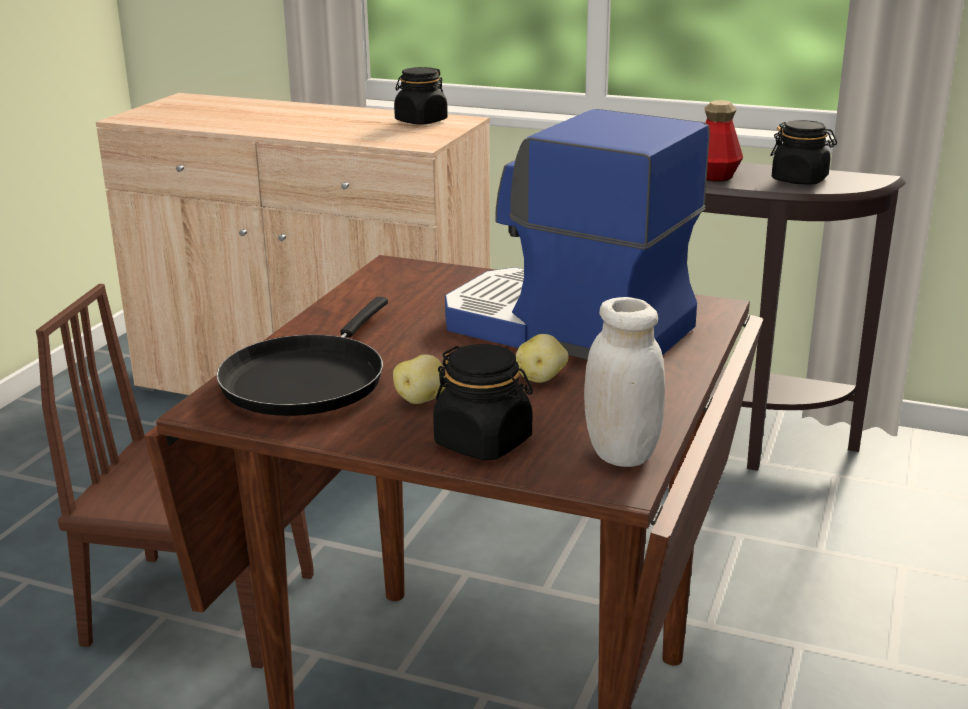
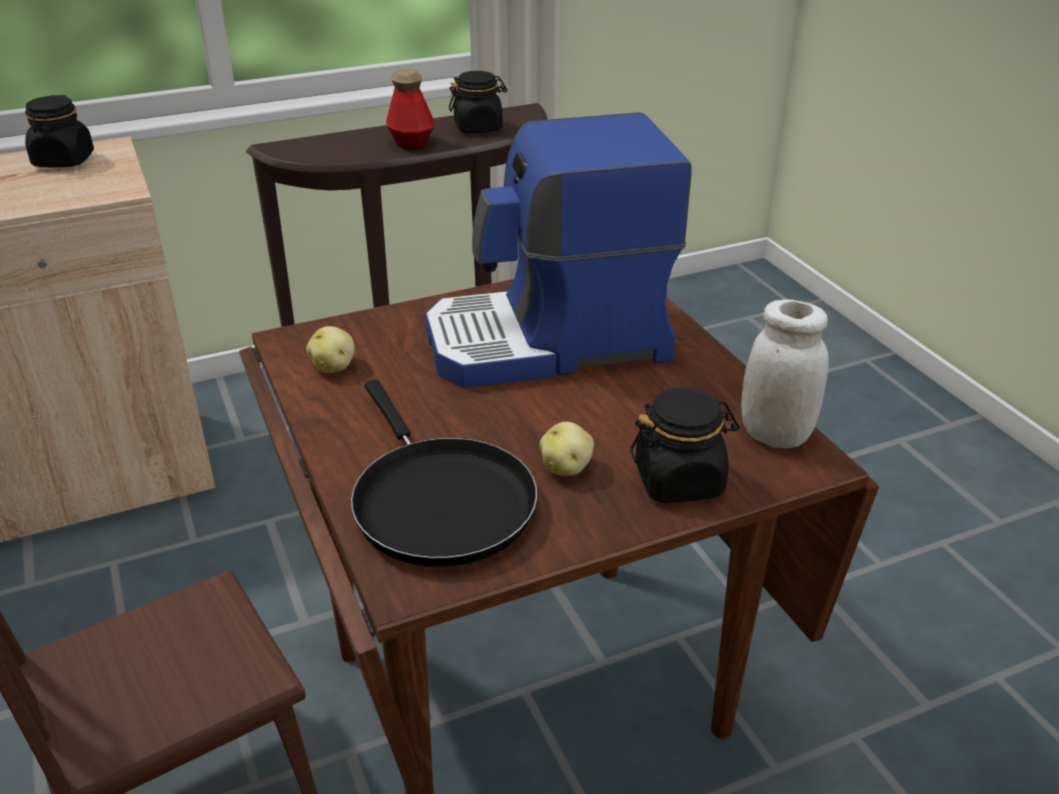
camera: 45 degrees left, 10 degrees up
potato [516,334,569,383] -> potato moved to [306,326,355,373]

